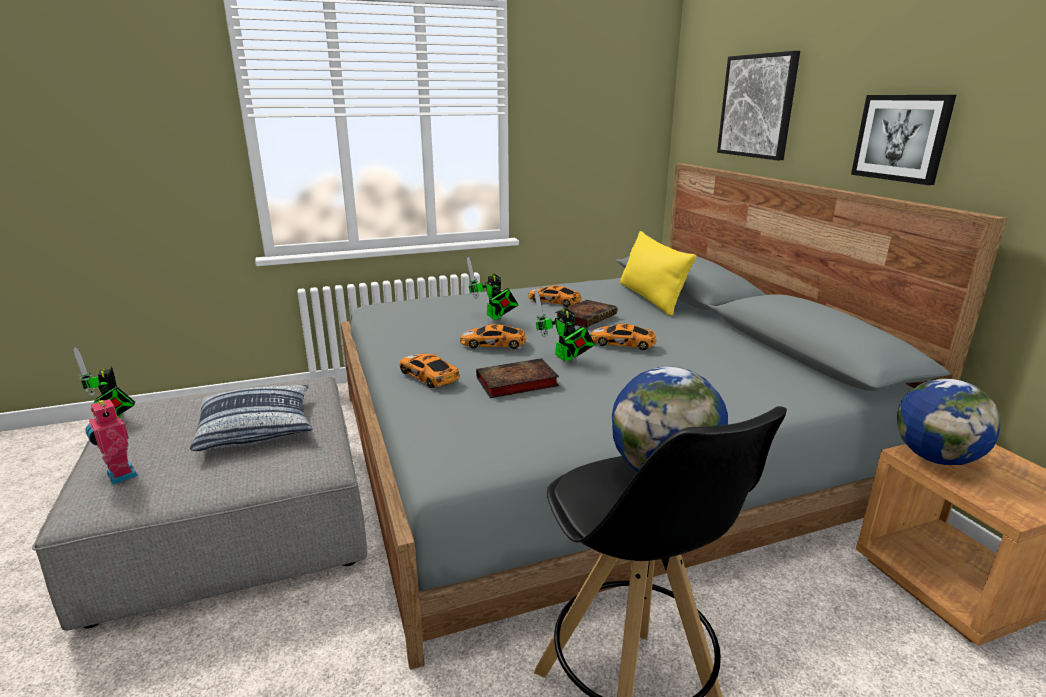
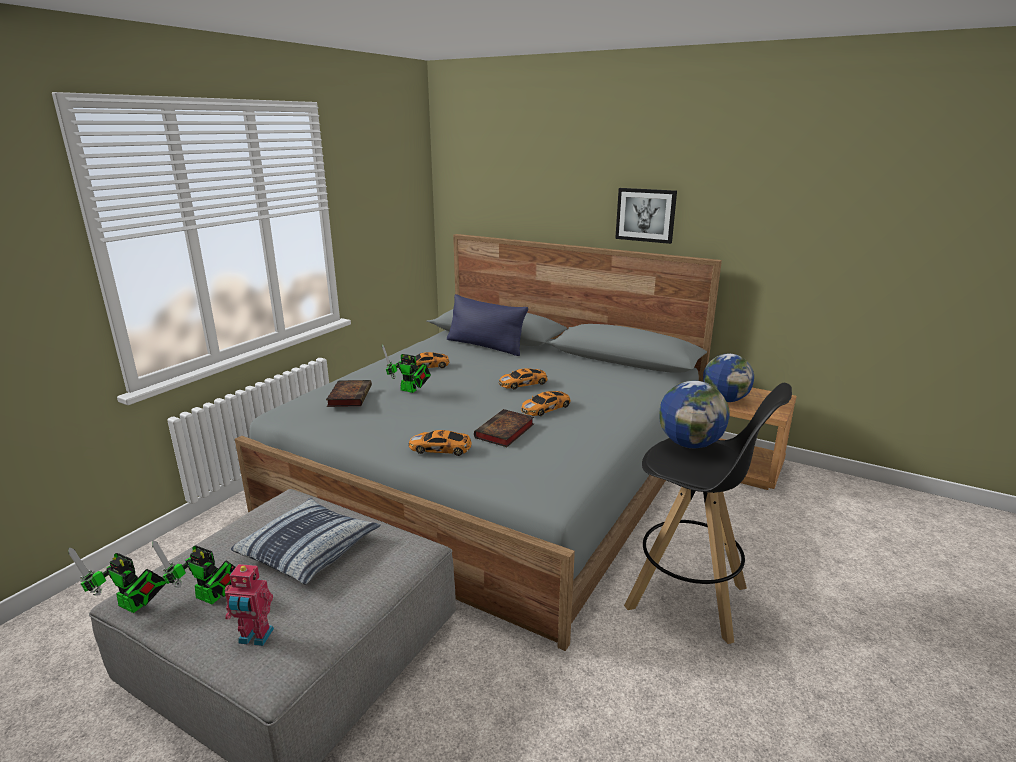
camera: 40 degrees left, 0 degrees up
toy car [460,324,526,349] -> toy car moved to [521,391,571,416]
toy robot [534,289,595,361] -> toy robot moved to [152,540,236,604]
book [555,300,617,328] -> book moved to [326,380,372,407]
yellow pillow [620,231,696,316] -> blue pillow [447,294,528,356]
picture [717,51,800,160] -> none

